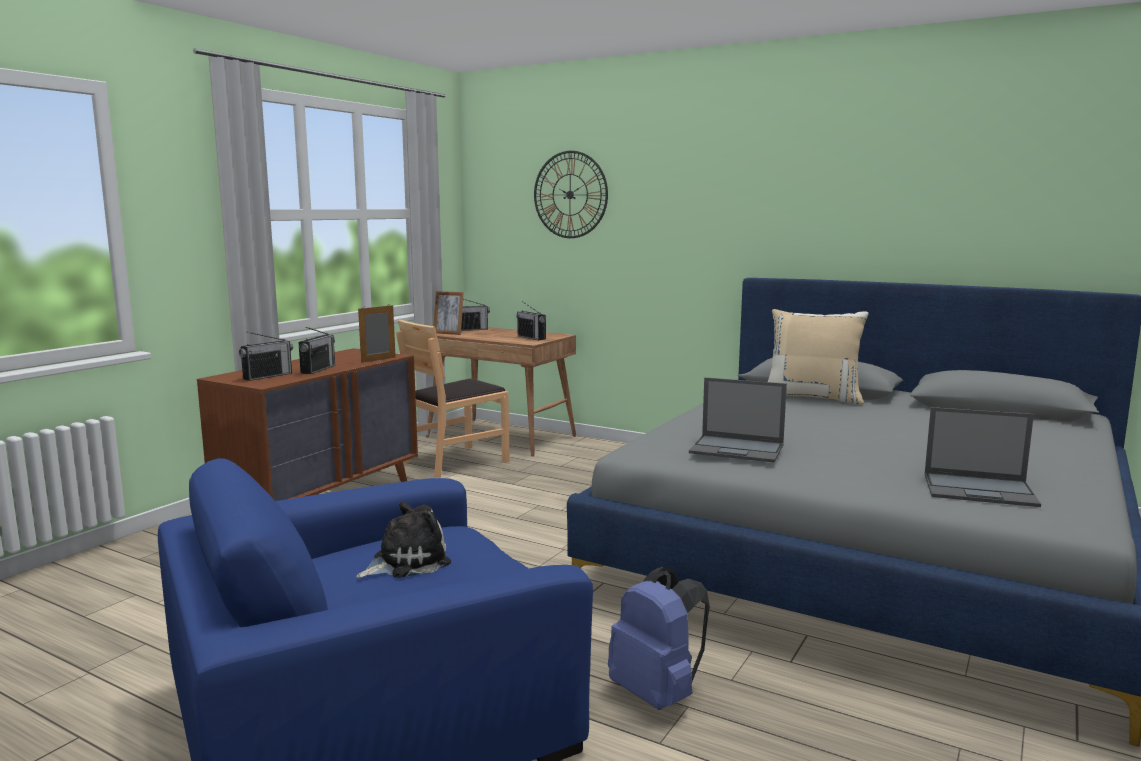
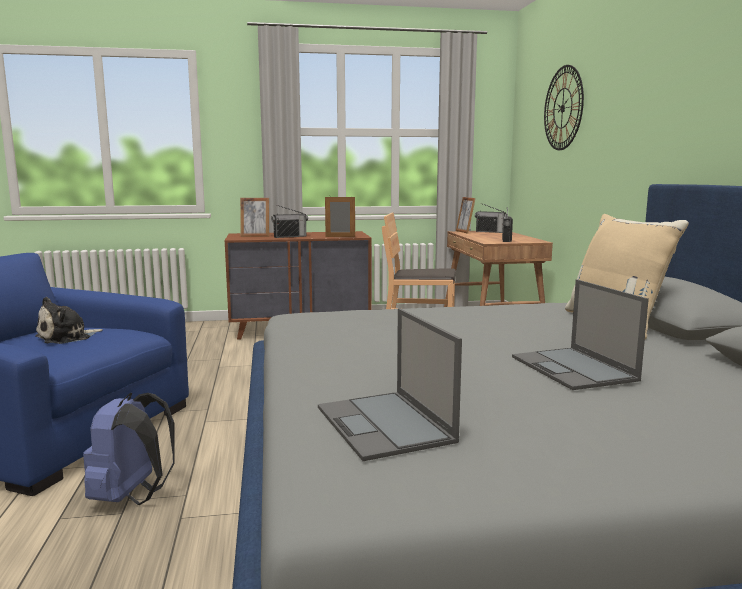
camera: 50 degrees right, 0 degrees up
radio [239,332,293,381] -> picture frame [240,198,269,237]
plush toy [356,501,451,578] -> plush toy turned 120 degrees clockwise [35,297,103,344]
laptop [689,377,787,463] -> laptop moved to [512,279,649,390]

